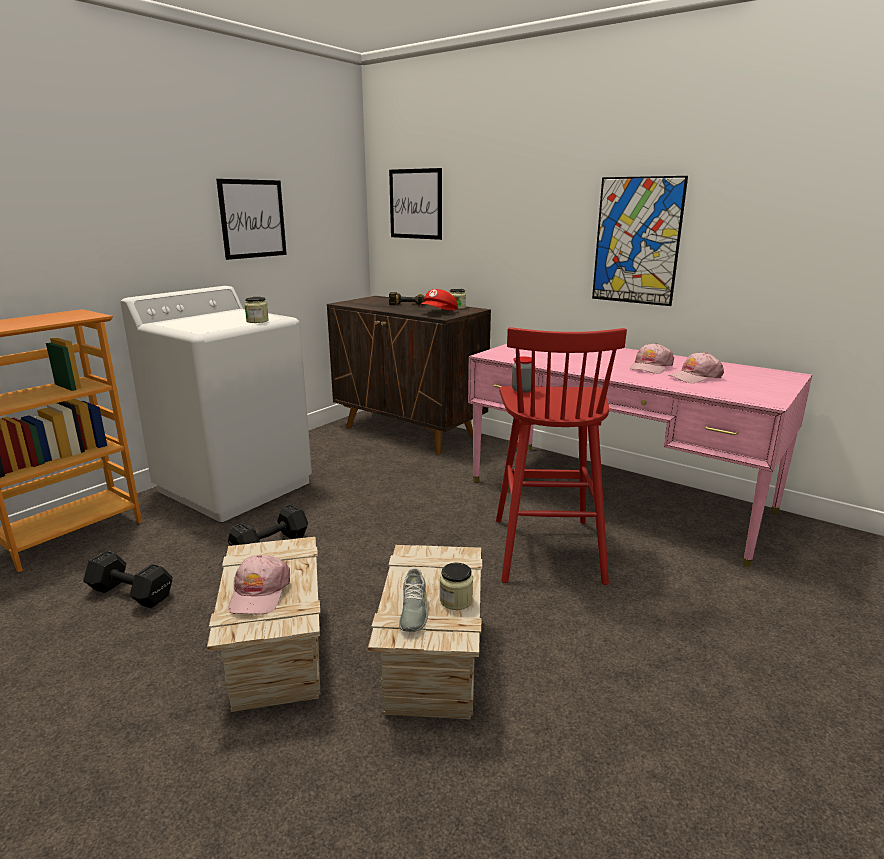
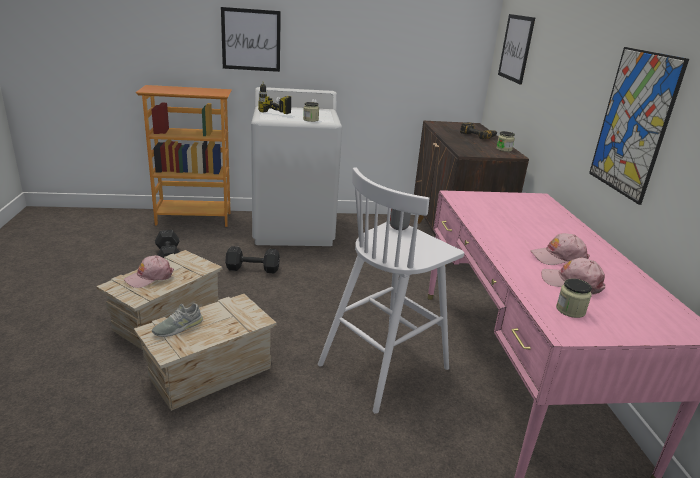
camera: 45 degrees right, 5 degrees up
picture [216,179,287,260] -> picture moved to [221,7,281,72]
red cap [420,289,458,310] -> none
jar [440,563,473,610] -> jar moved to [556,278,592,318]
red stool [496,327,627,585] -> white stool [318,167,464,414]
none -> power drill [258,82,291,114]

